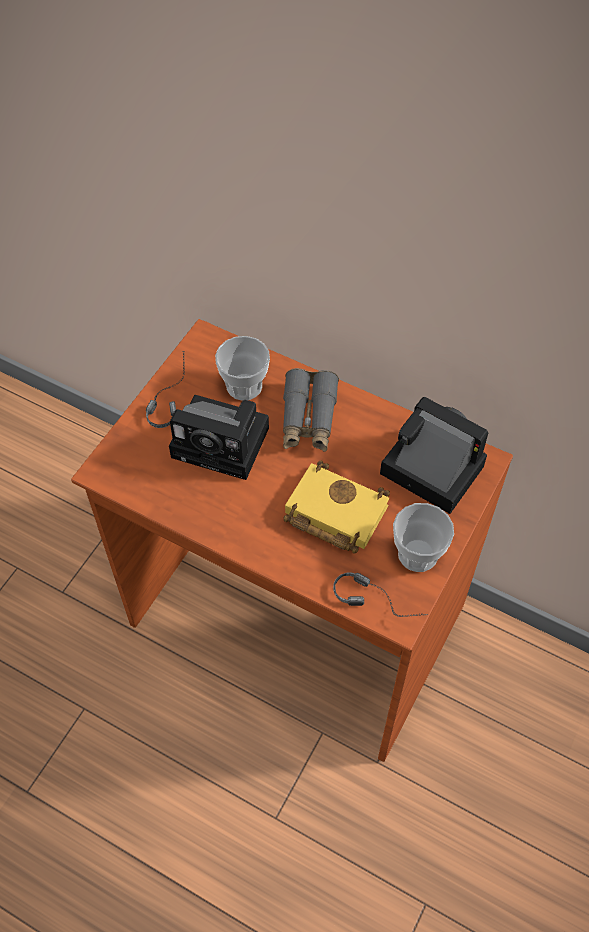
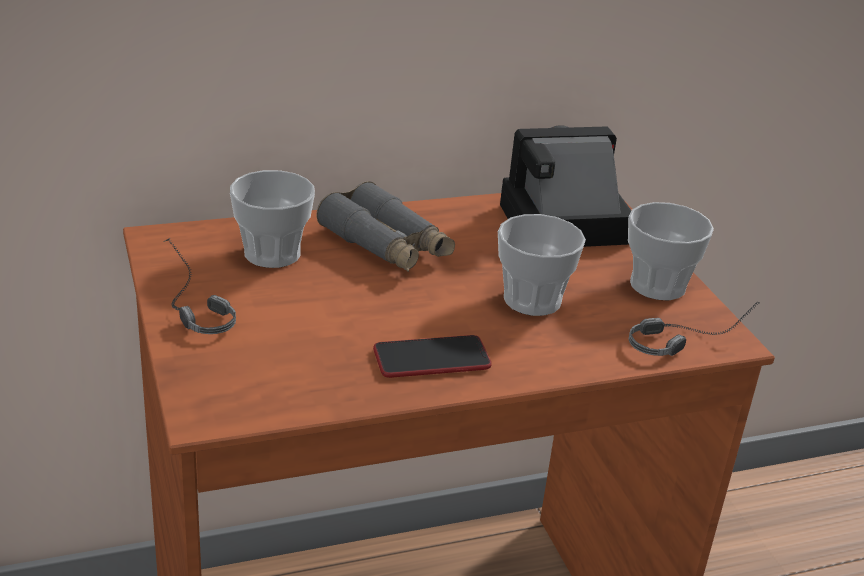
camera: 50 degrees left, 25 degrees down
camera [169,395,269,480] -> none
yellow book [283,460,390,554] -> cup [498,214,586,316]
none -> phone [373,335,492,378]

